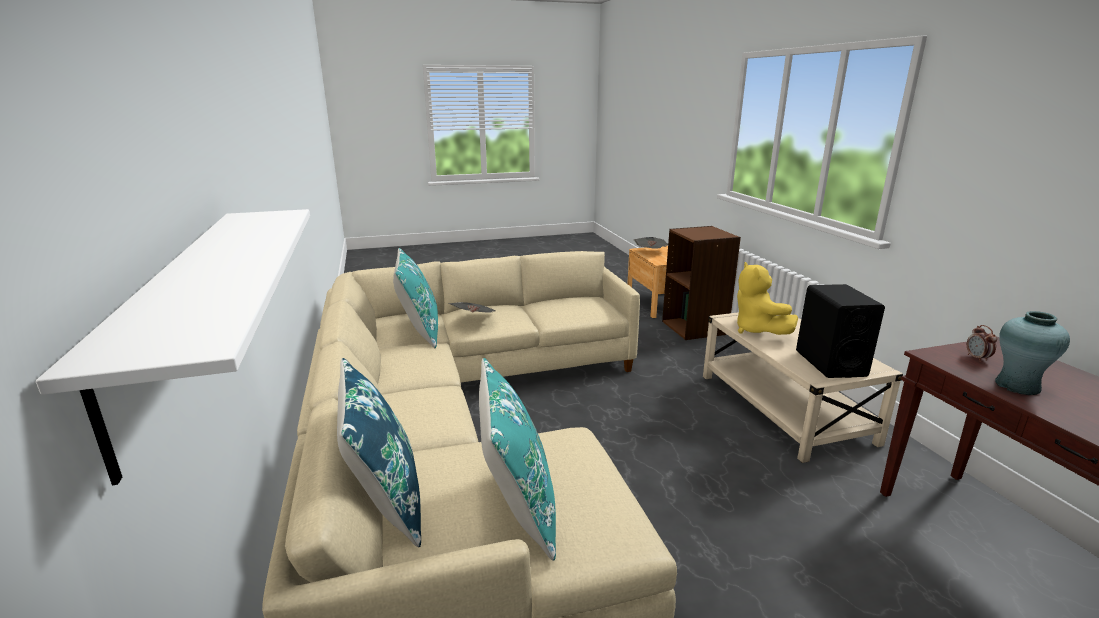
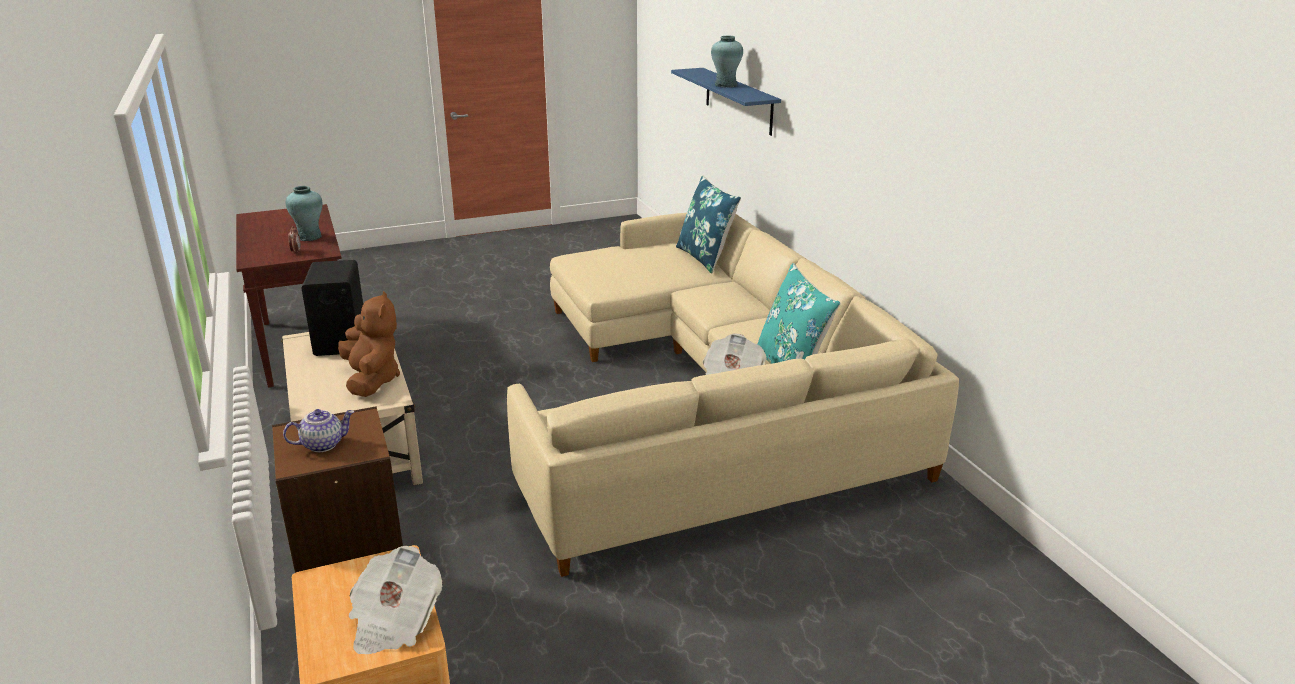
camera: 175 degrees right, 5 degrees up
white shelf [36,209,310,486] -> blue shelf [671,68,781,136]
turquoise pillow [479,358,556,561] -> none
yellow plush toy [737,262,798,335] -> brown plush toy [338,291,400,397]
none -> teapot [283,409,354,452]
none -> turquoise vase [711,36,743,88]

